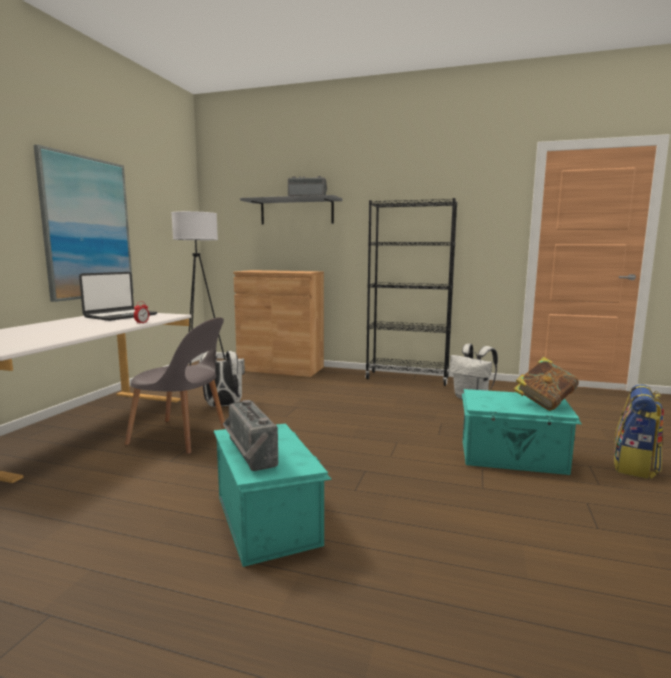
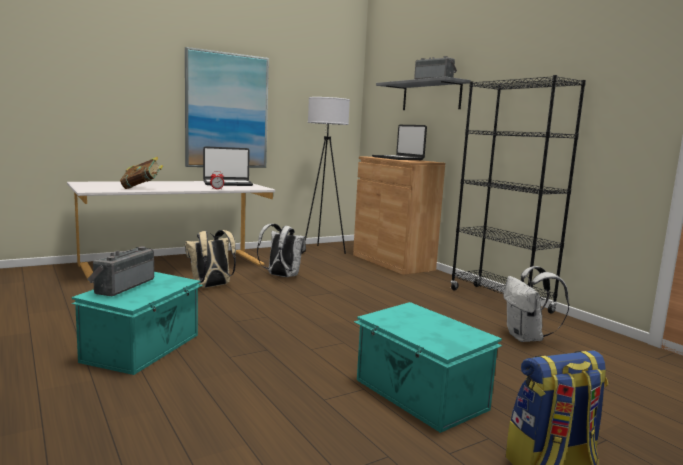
camera: 40 degrees right, 0 degrees up
grey chair [124,317,225,454] -> beige backpack [185,230,236,288]
book [513,357,579,411] -> book moved to [120,157,163,189]
none -> laptop [372,125,427,160]

